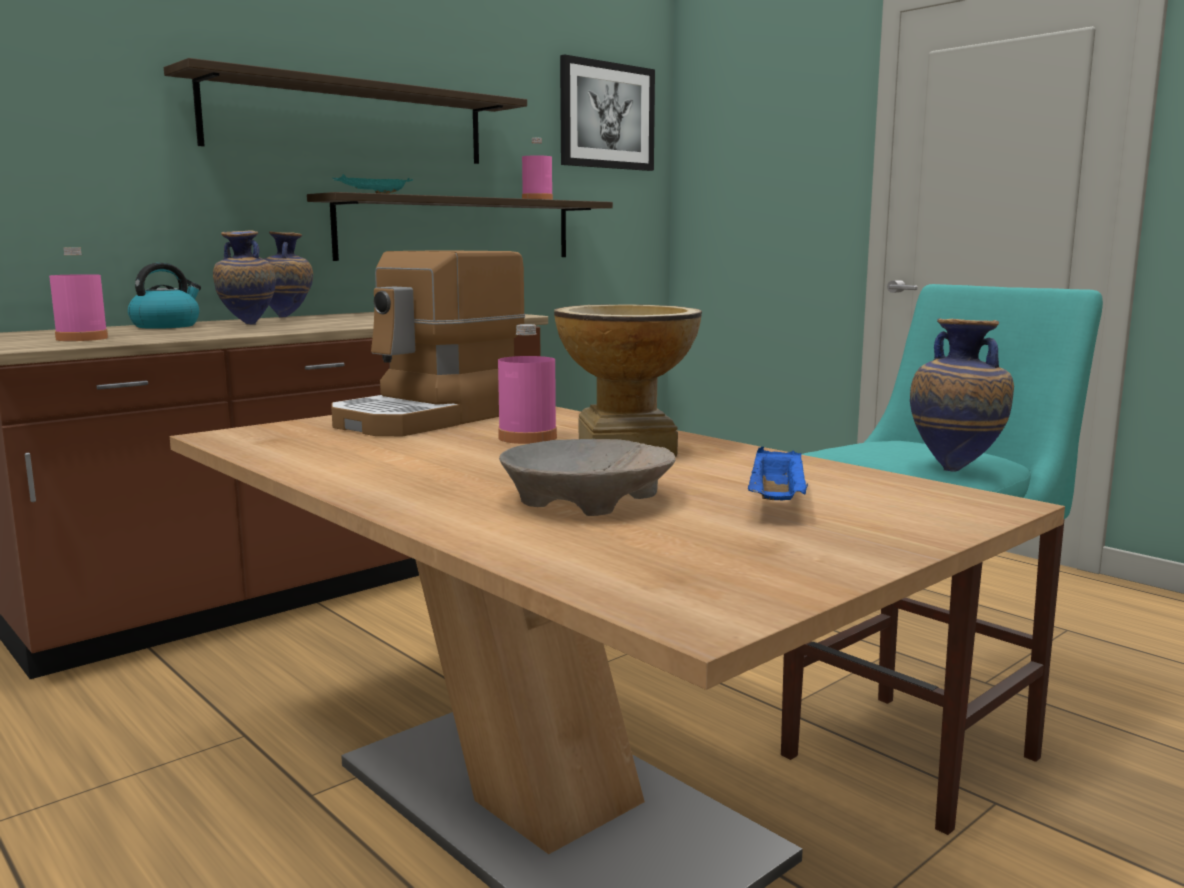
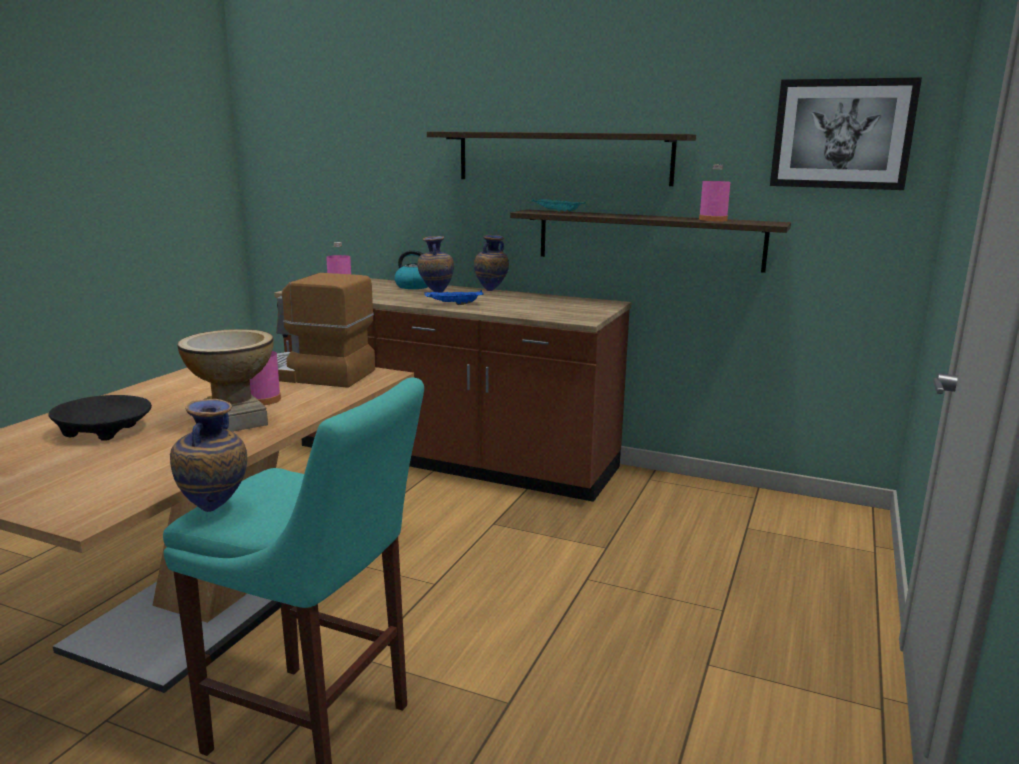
camera: 65 degrees right, 5 degrees up
beige bowl [499,439,675,516] -> black bowl [48,395,152,441]
blue tray [748,447,808,501] -> blue tray moved to [424,290,484,305]

